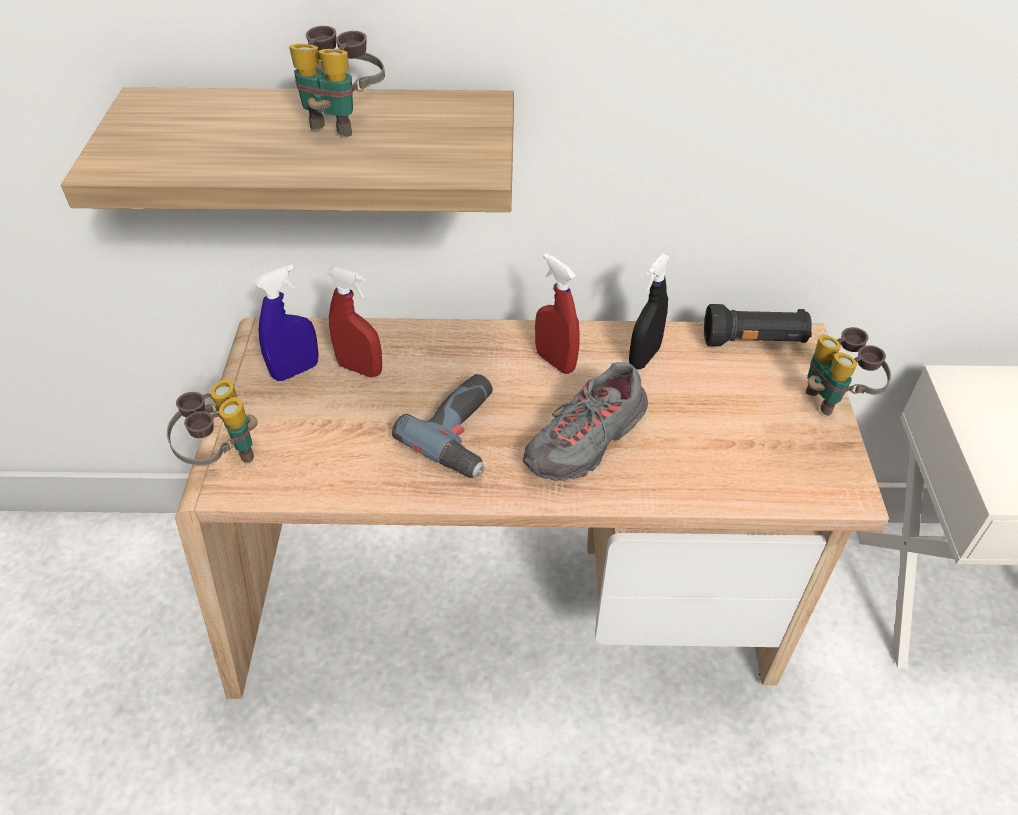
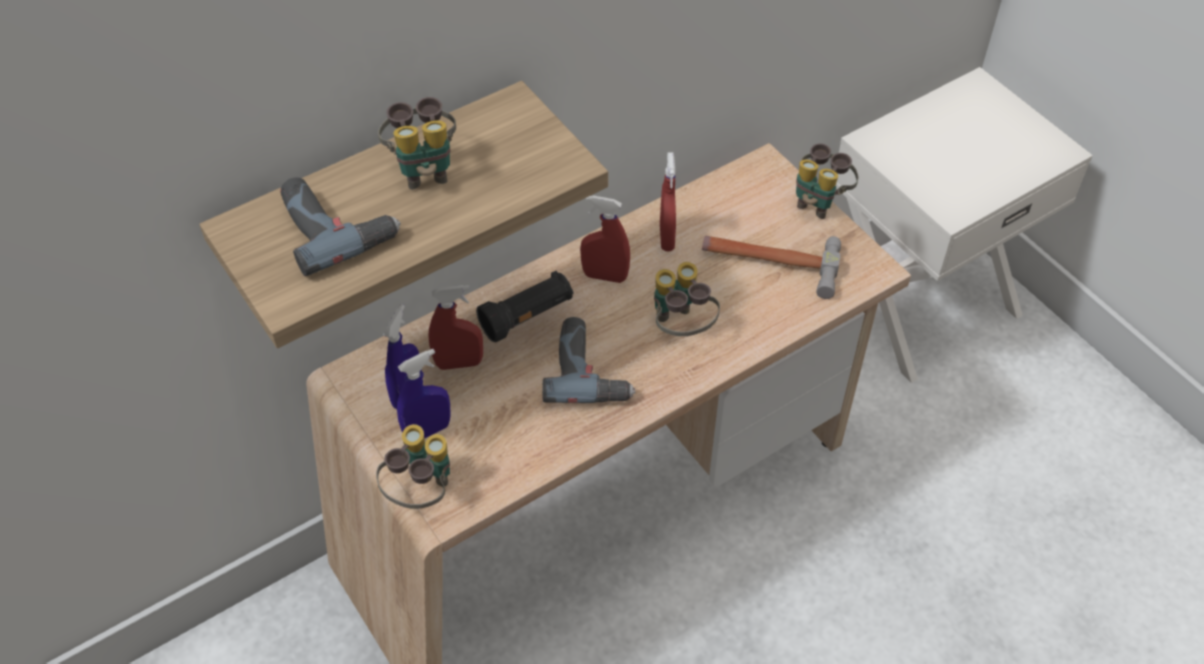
camera: 35 degrees left, 5 degrees up
grey shoe [523,362,648,481] -> binoculars [654,262,720,336]
black spray bottle [629,253,670,370] -> red spray bottle [660,153,676,251]
black flashlight [704,304,812,346] -> black flashlight moved to [476,271,574,342]
none -> power drill [280,177,401,276]
none -> blue spray bottle [397,349,451,439]
none -> hammer [702,236,841,299]

